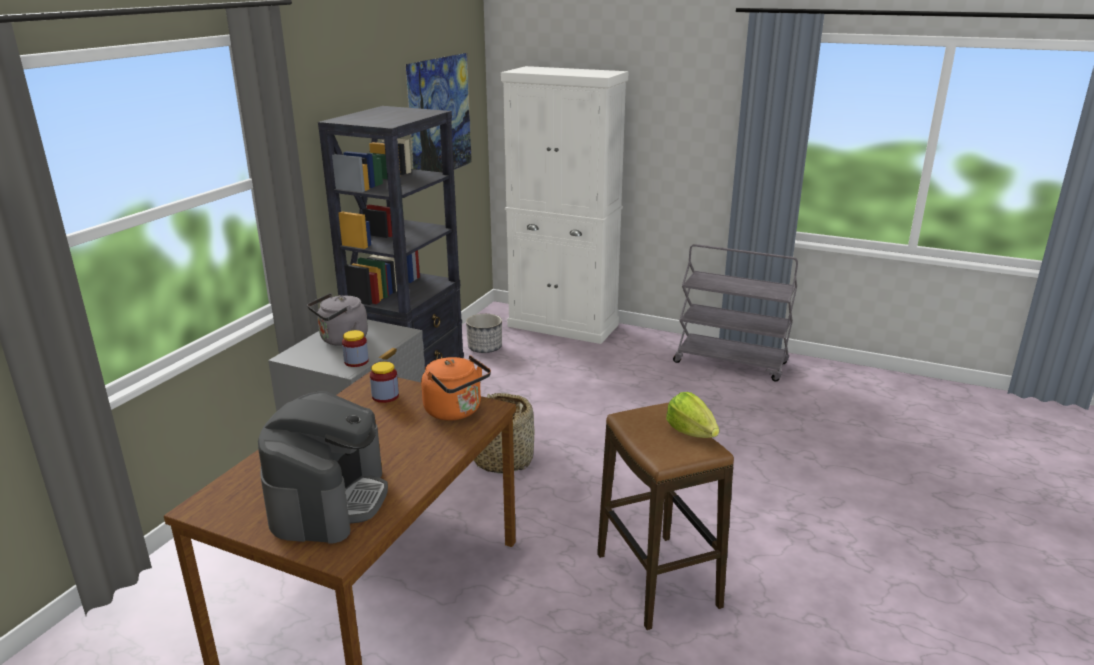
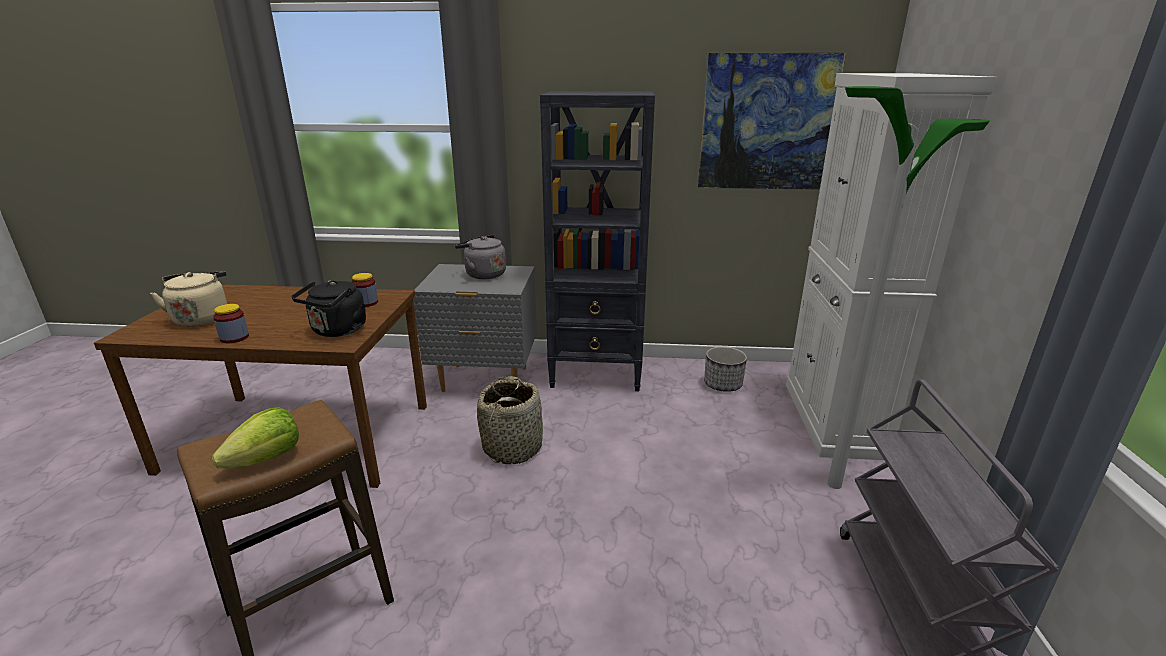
camera: 70 degrees right, 0 degrees up
coffee machine [258,391,388,544] -> beige kettle [150,271,227,327]
jar [342,330,369,367] -> jar moved to [213,304,249,343]
orange kettle [421,355,491,421] -> black kettle [291,280,366,337]
none -> floor lamp [827,86,990,489]

